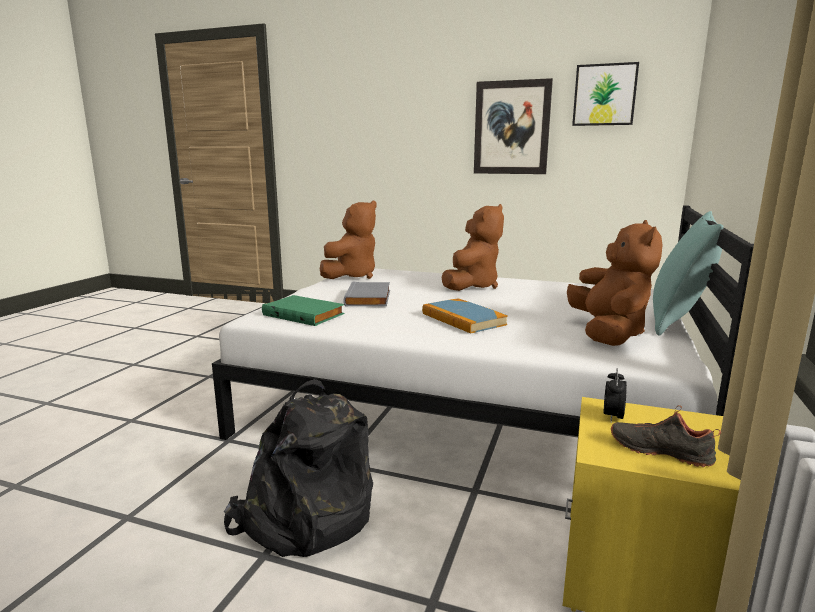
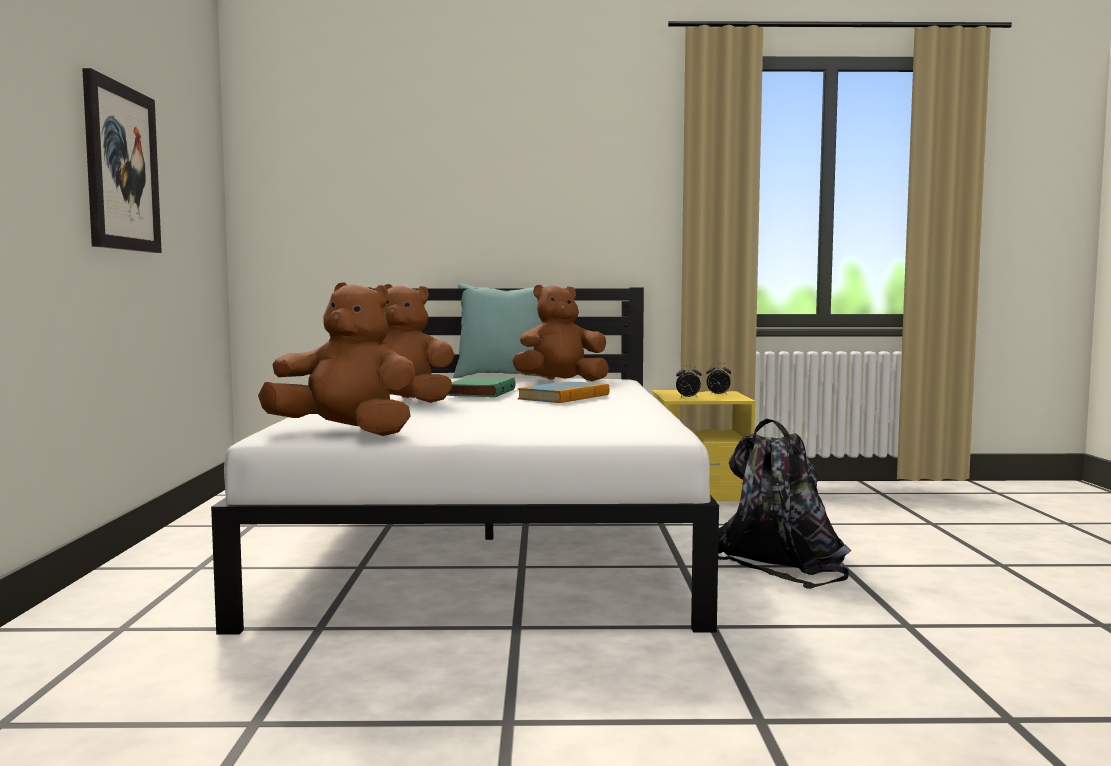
camera: 110 degrees left, 10 degrees down
green book [262,295,345,326] -> green book moved to [447,377,515,398]
grey book [343,282,390,306] -> none
picture [572,62,639,126] -> none
black shoe [611,405,721,467] -> alarm clock [706,363,731,395]

